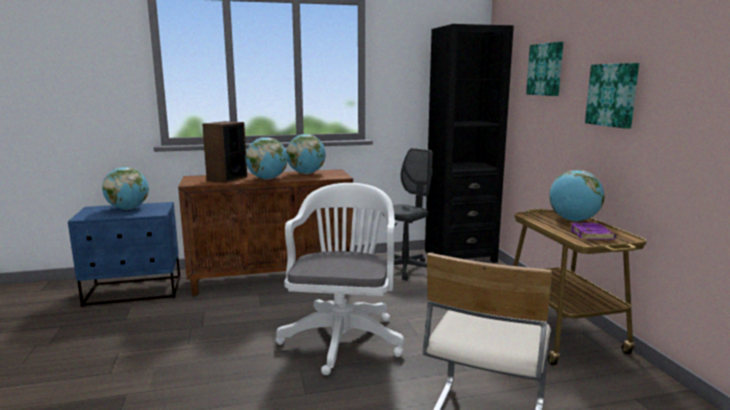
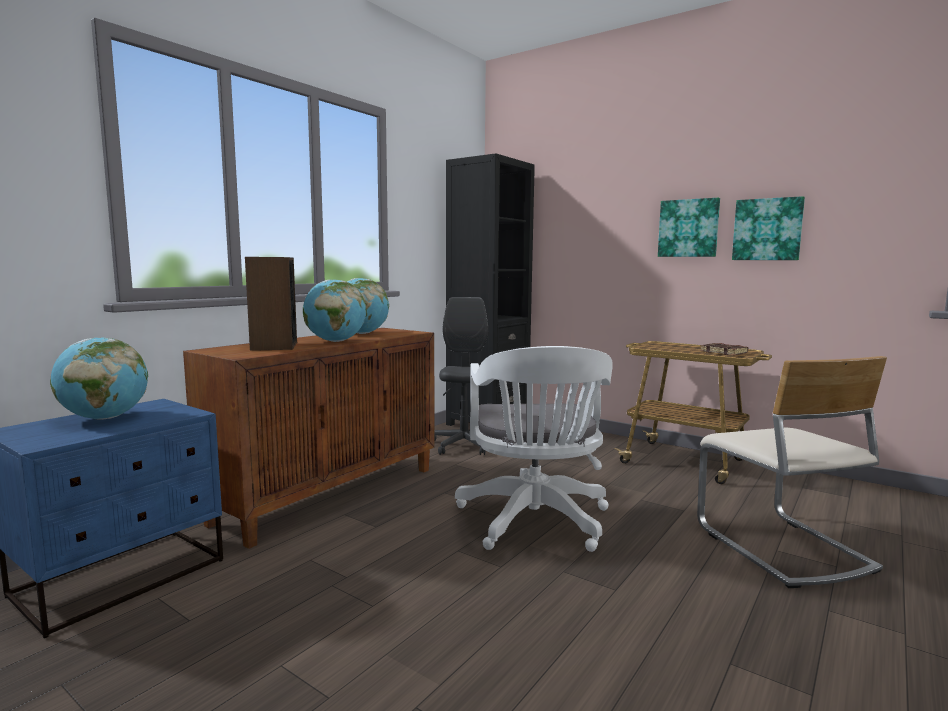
camera: 40 degrees left, 5 degrees down
white office chair [276,183,404,375] -> white office chair turned 150 degrees counterclockwise [455,346,613,552]
picture [526,42,563,96] -> picture moved to [732,196,805,260]
globe [550,170,605,221] -> none
purple book [569,223,616,240] -> brown book [700,343,748,355]

